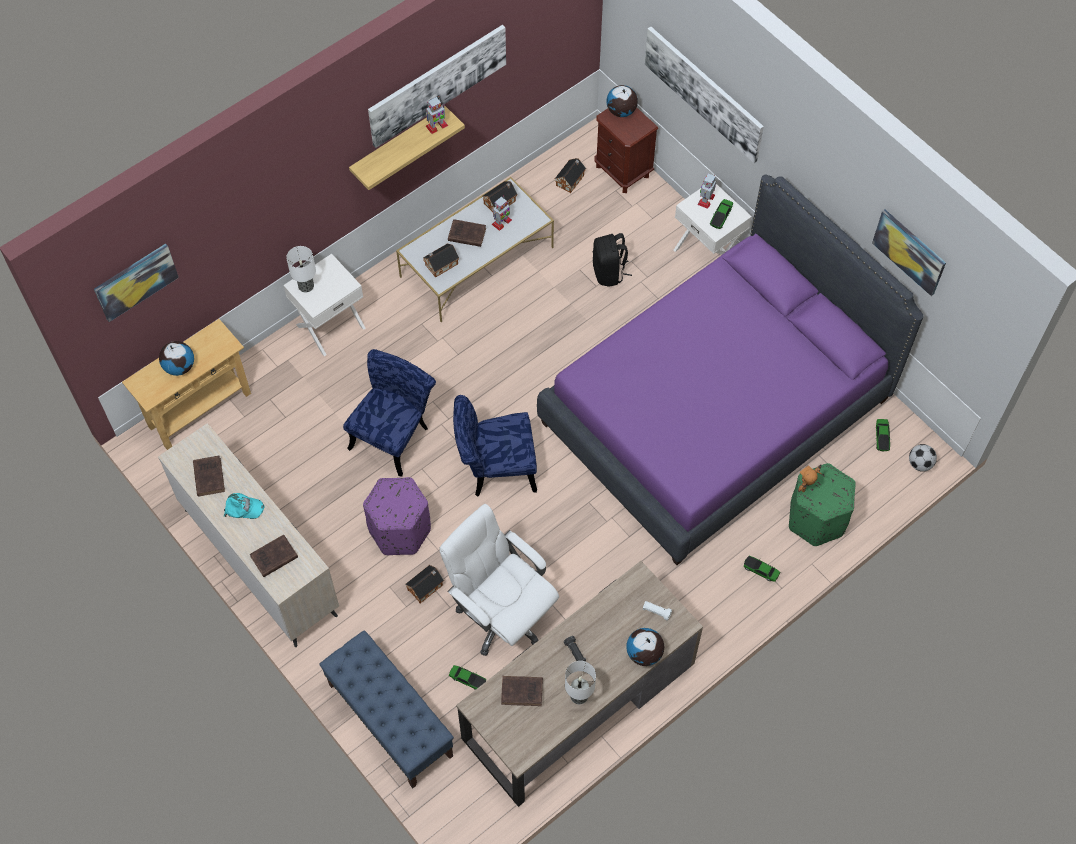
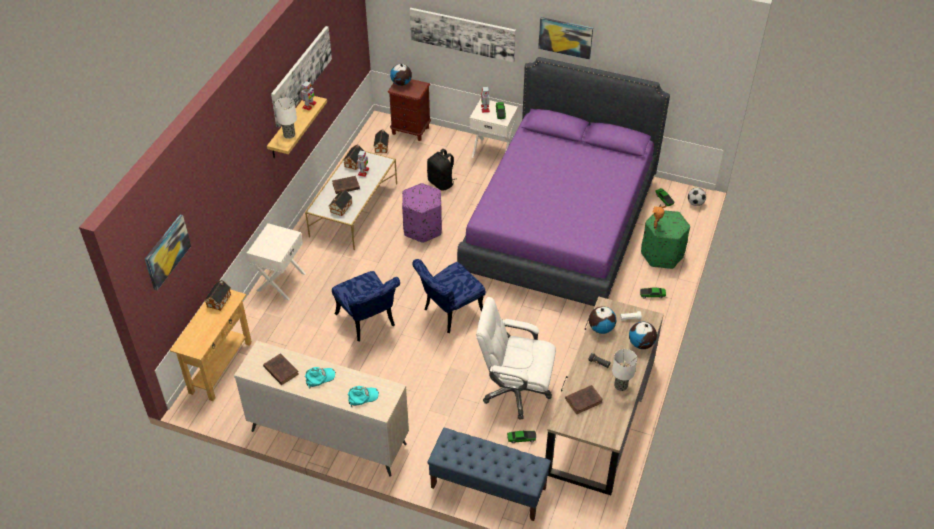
camera: 30 degrees left, 15 degrees down
globe [159,341,194,376] -> globe moved to [589,306,616,334]
brown book [250,534,298,577] -> turquoise cap [348,386,379,407]
table lamp [286,246,316,292] -> table lamp moved to [275,98,297,139]
blue chair [343,349,436,477] -> blue chair turned 150 degrees clockwise [332,271,400,341]
purple ottoman [363,477,431,555] -> purple ottoman moved to [402,183,442,243]
toy house [405,565,444,603] -> toy house moved to [205,280,231,311]
picture [872,209,946,296] -> picture moved to [538,17,593,60]

